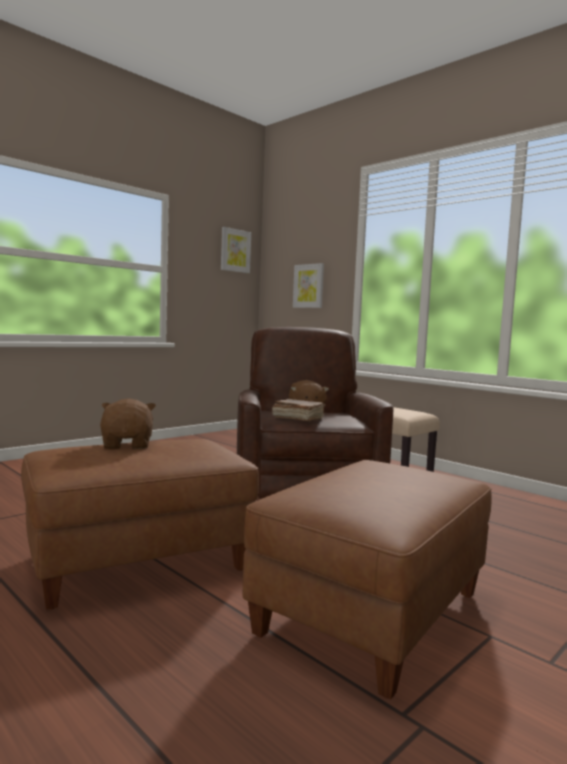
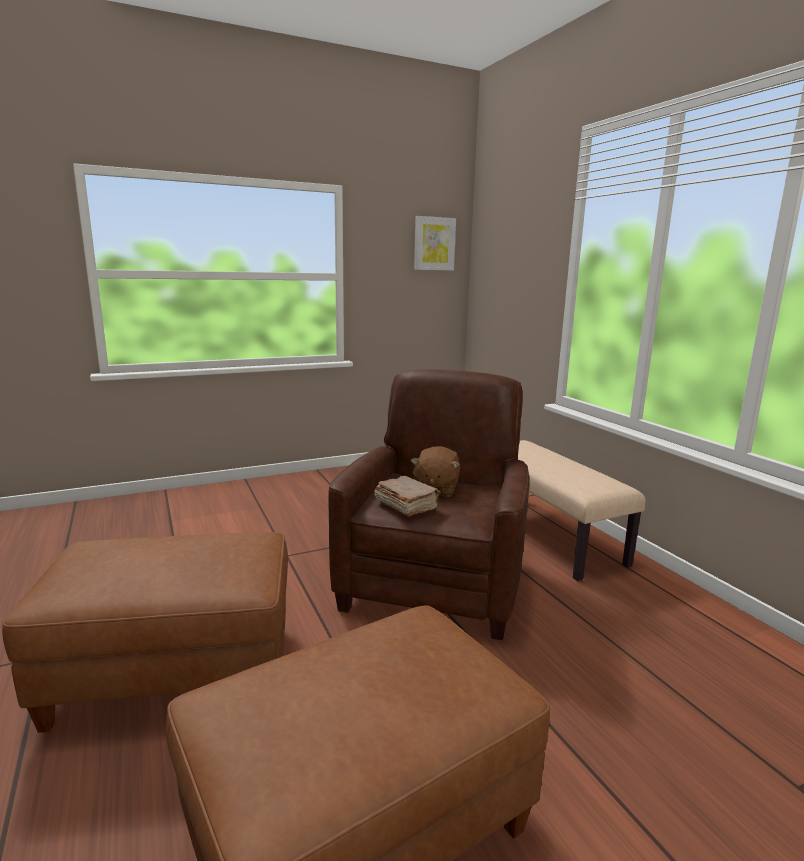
camera: 20 degrees right, 10 degrees up
brown plush toy [100,398,156,449] -> none
picture [293,263,324,308] -> none

